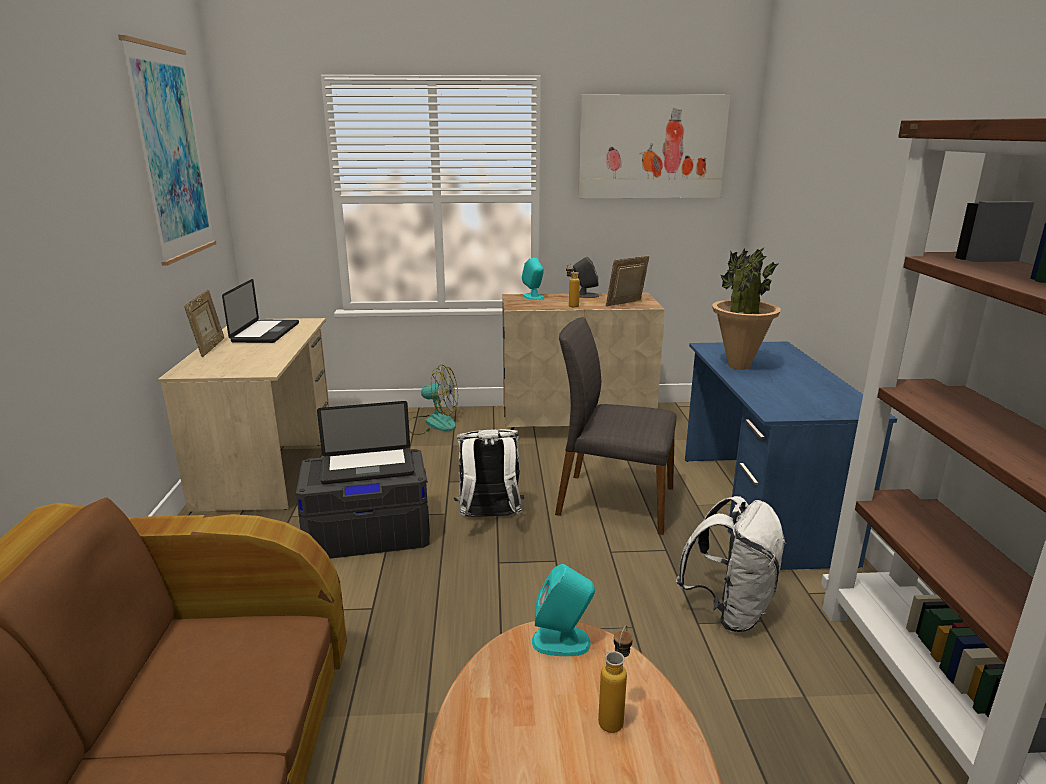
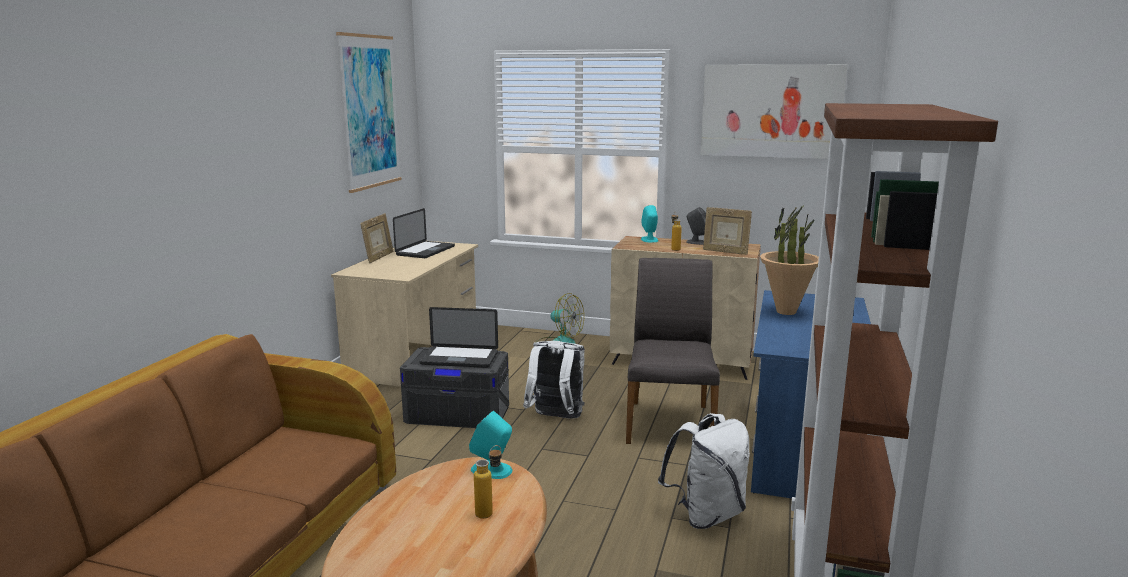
camera: 20 degrees right, 5 degrees down
grey chair [555,317,677,535] -> grey chair turned 60 degrees clockwise [626,258,720,444]
picture frame [606,256,649,306] -> picture frame turned 120 degrees counterclockwise [703,207,752,255]

